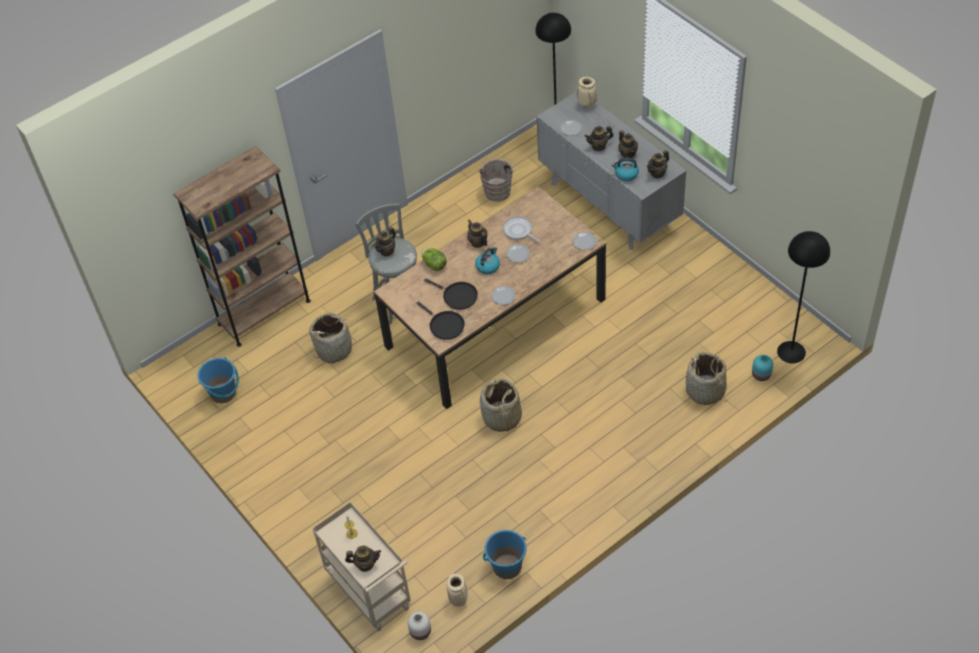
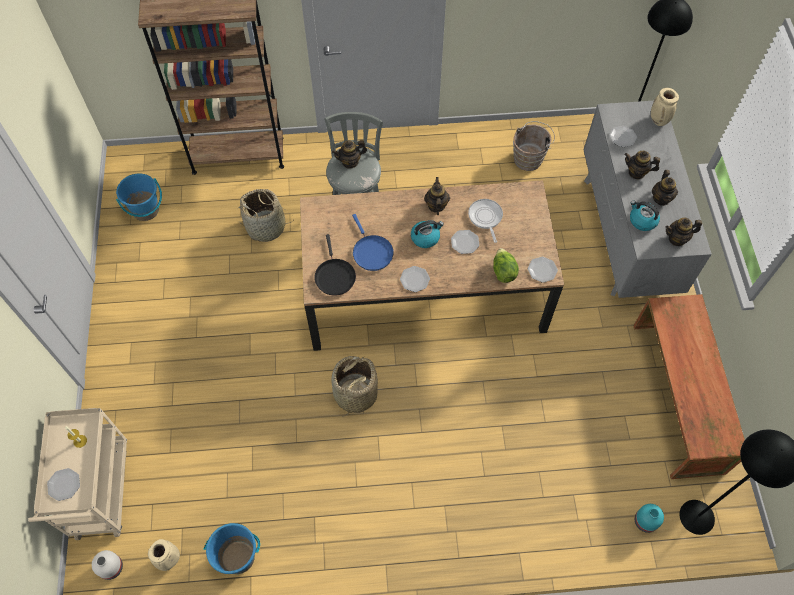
camera: 30 degrees right, 10 degrees up
teapot [345,545,381,572] -> plate [47,468,80,501]
lettuce [421,248,447,271] -> lettuce moved to [493,248,519,283]
black frying pan [424,279,478,310] -> blue frying pan [352,214,394,271]
basket [686,352,727,405] -> none
none -> brown bench [633,294,745,479]

